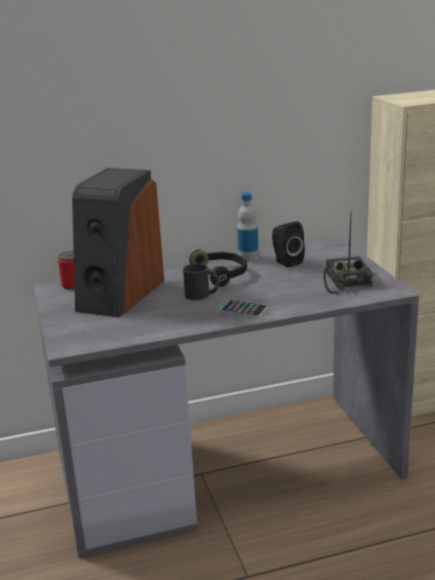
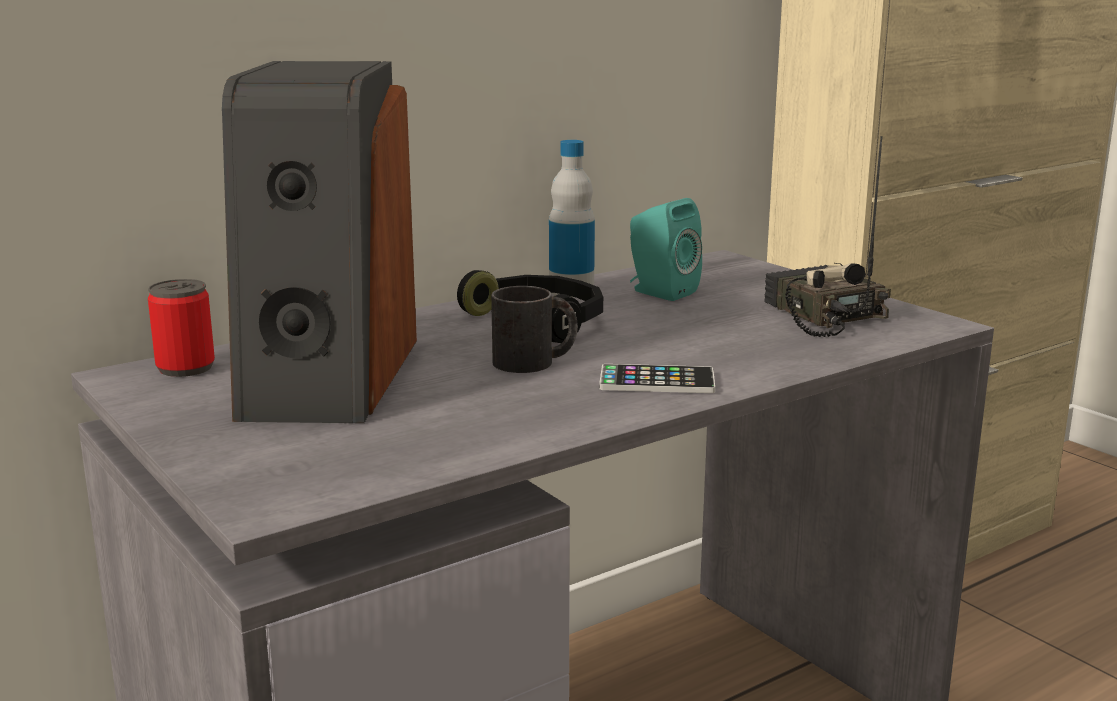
camera: 20 degrees left, 5 degrees down
black speaker [272,221,305,267] -> turquoise speaker [630,198,702,301]

